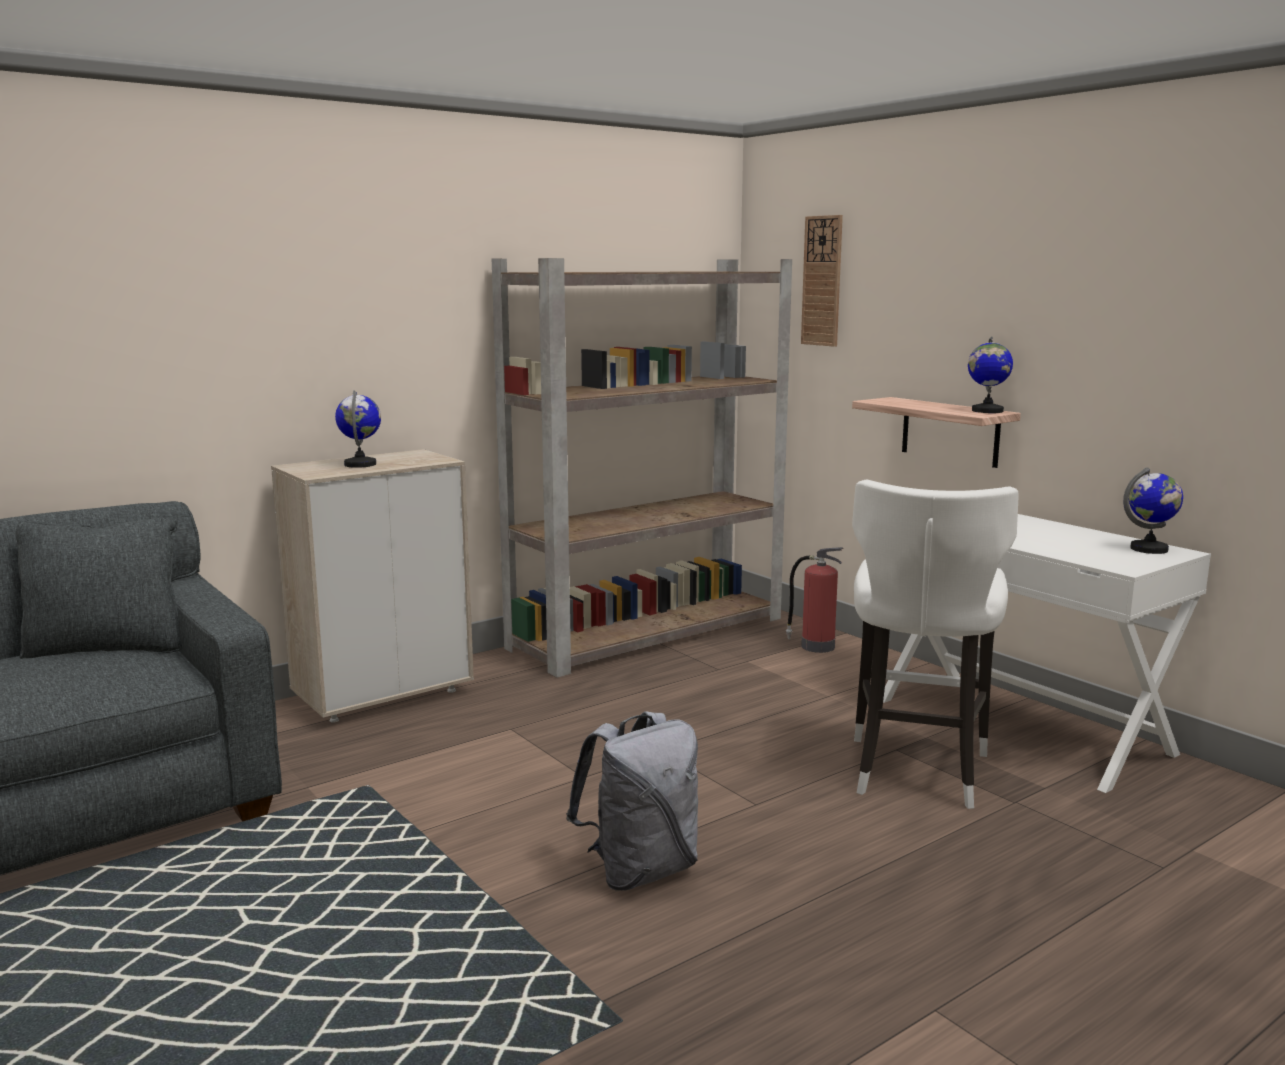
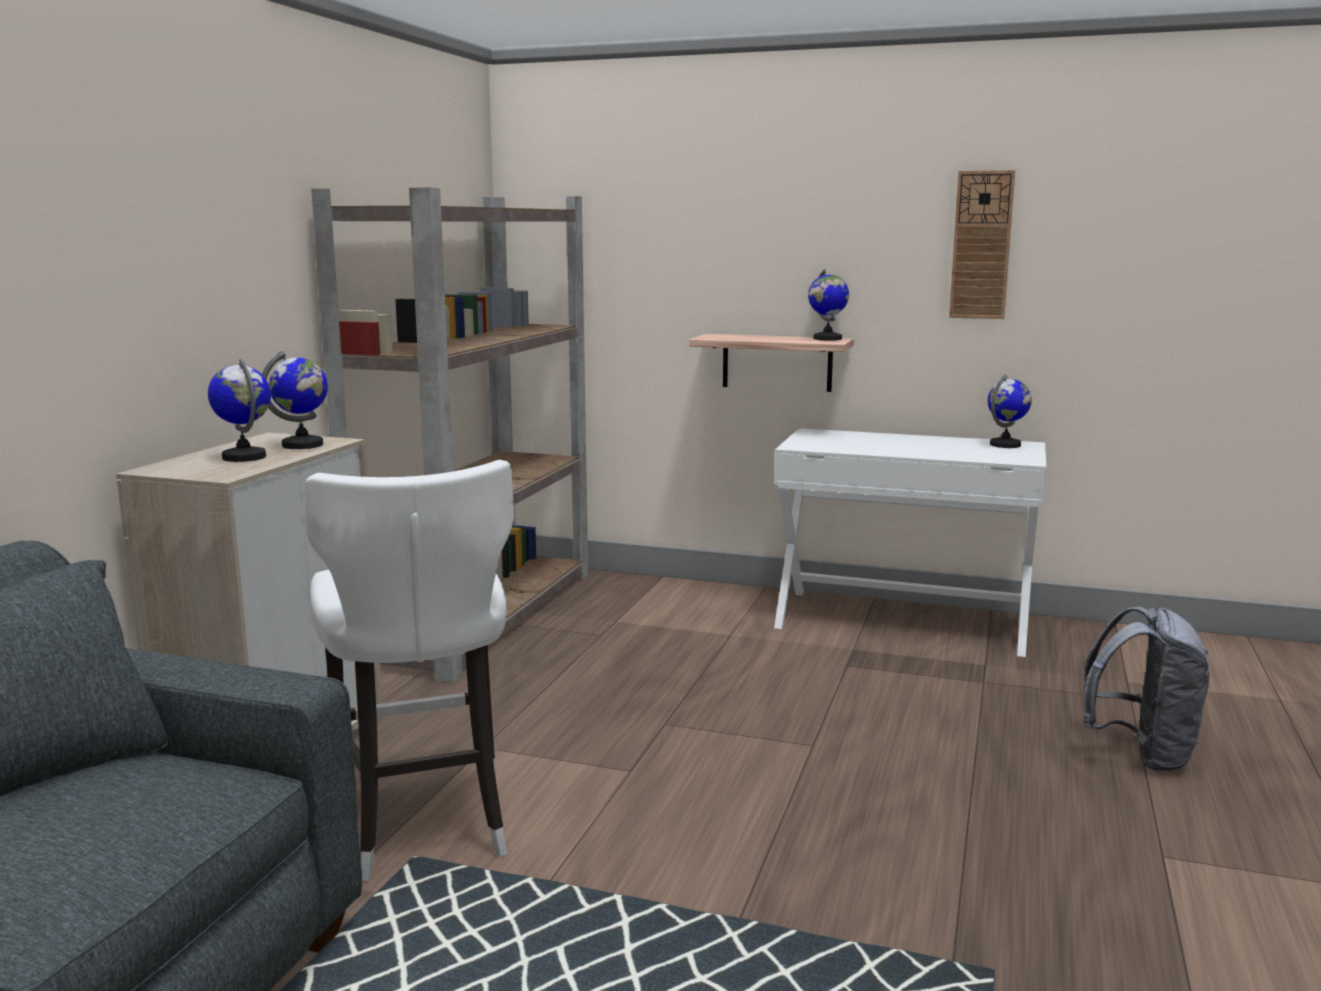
camera: 35 degrees left, 0 degrees up
grey backpack [566,711,698,891] -> grey backpack moved to [1083,607,1209,772]
fire extinguisher [786,547,843,653] -> none
wall clock [801,215,843,347] -> wall clock moved to [949,170,1015,319]
white stool [852,479,1019,809] -> white stool moved to [305,460,514,881]
none -> globe [262,351,328,449]

